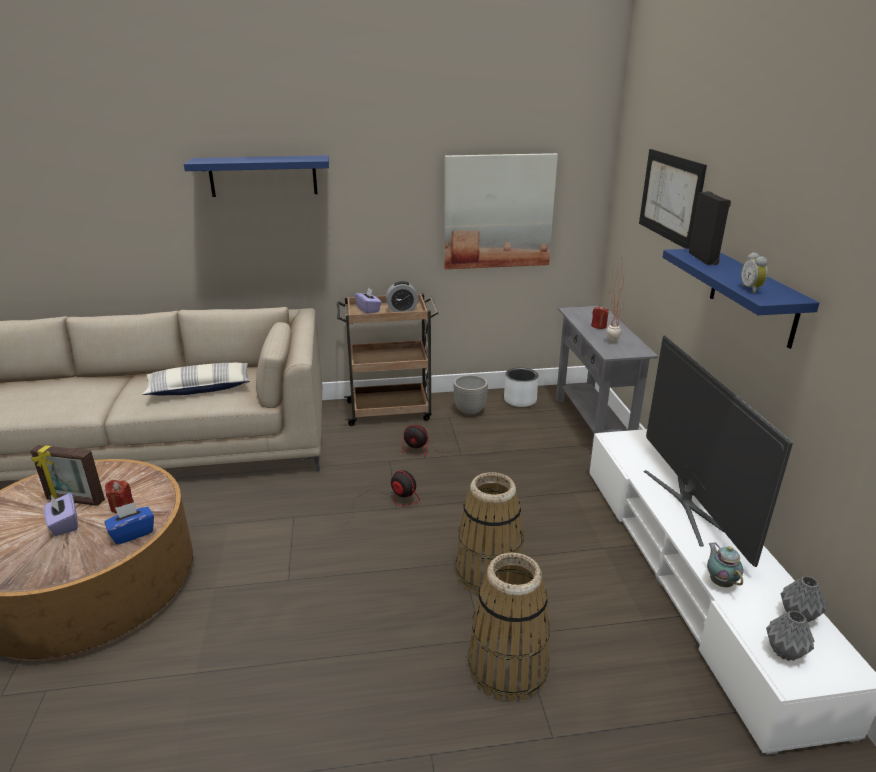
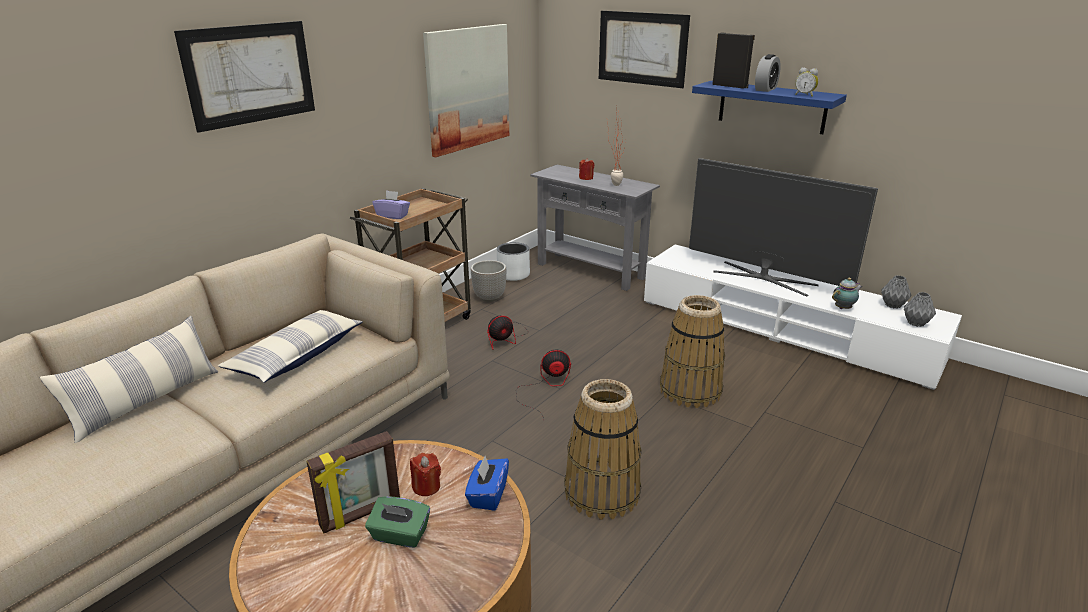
camera: 45 degrees left, 0 degrees up
purple tissue box [44,493,78,536] -> green tissue box [365,496,430,548]
blue shelf [184,155,329,197] -> picture [174,21,315,133]
alarm clock [386,281,418,312] -> alarm clock moved to [755,54,781,92]
basket [468,553,550,702] -> basket moved to [564,379,641,520]
teapot [707,542,743,587] -> teapot turned 120 degrees clockwise [832,278,862,309]
none -> pillow [40,316,218,443]

